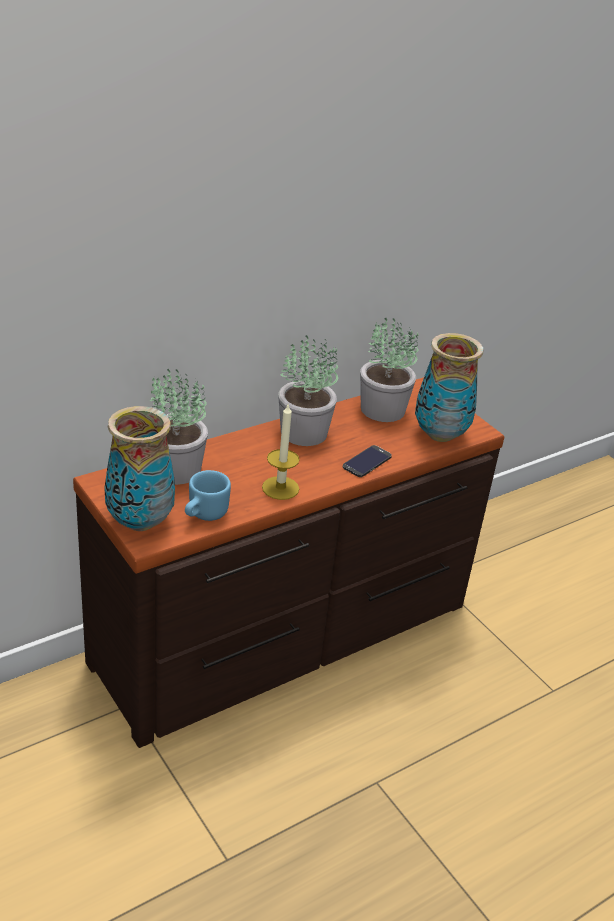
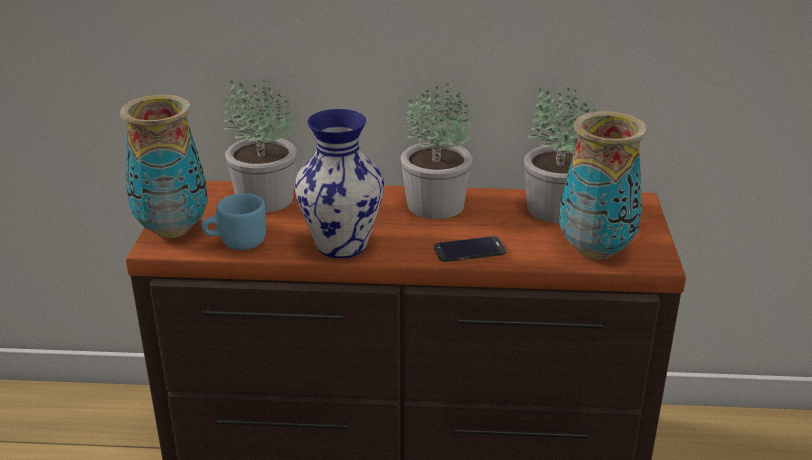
camera: 40 degrees right, 5 degrees down
candle [262,405,300,500] -> vase [295,109,384,258]

